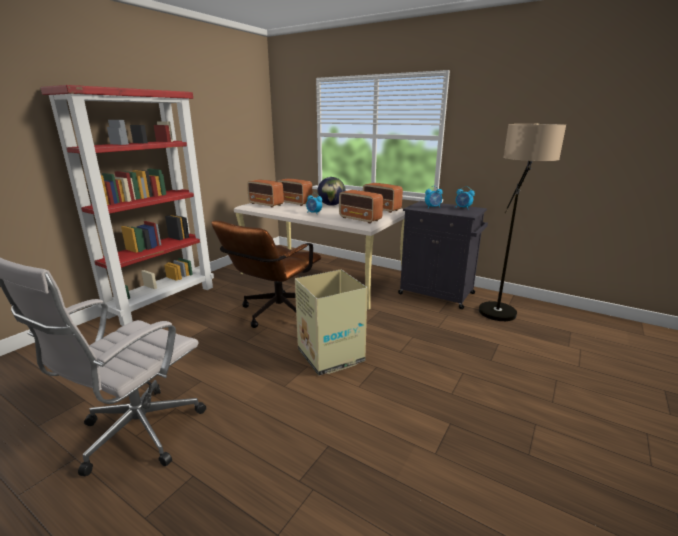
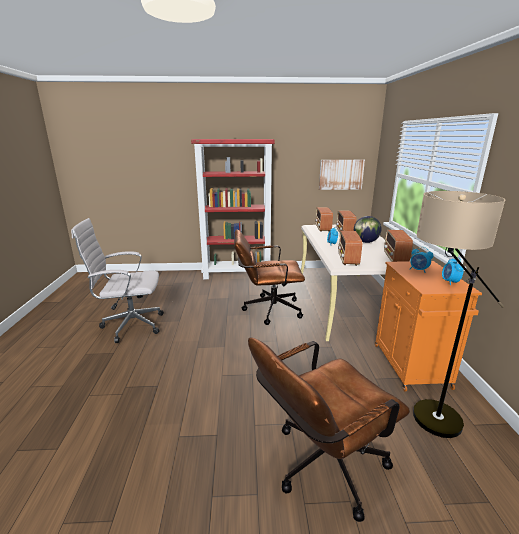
camera: 55 degrees right, 0 degrees up
cardboard box [295,269,368,376] -> none
black cabinet [398,201,488,309] -> orange cabinet [375,261,482,392]
none -> brown office chair [248,337,410,522]
none -> picture [319,160,365,190]

